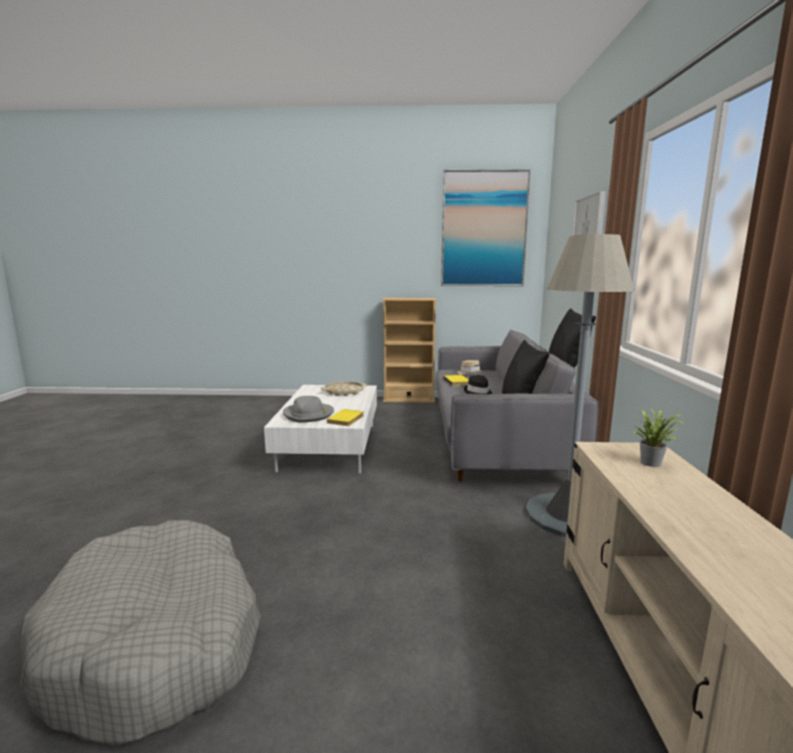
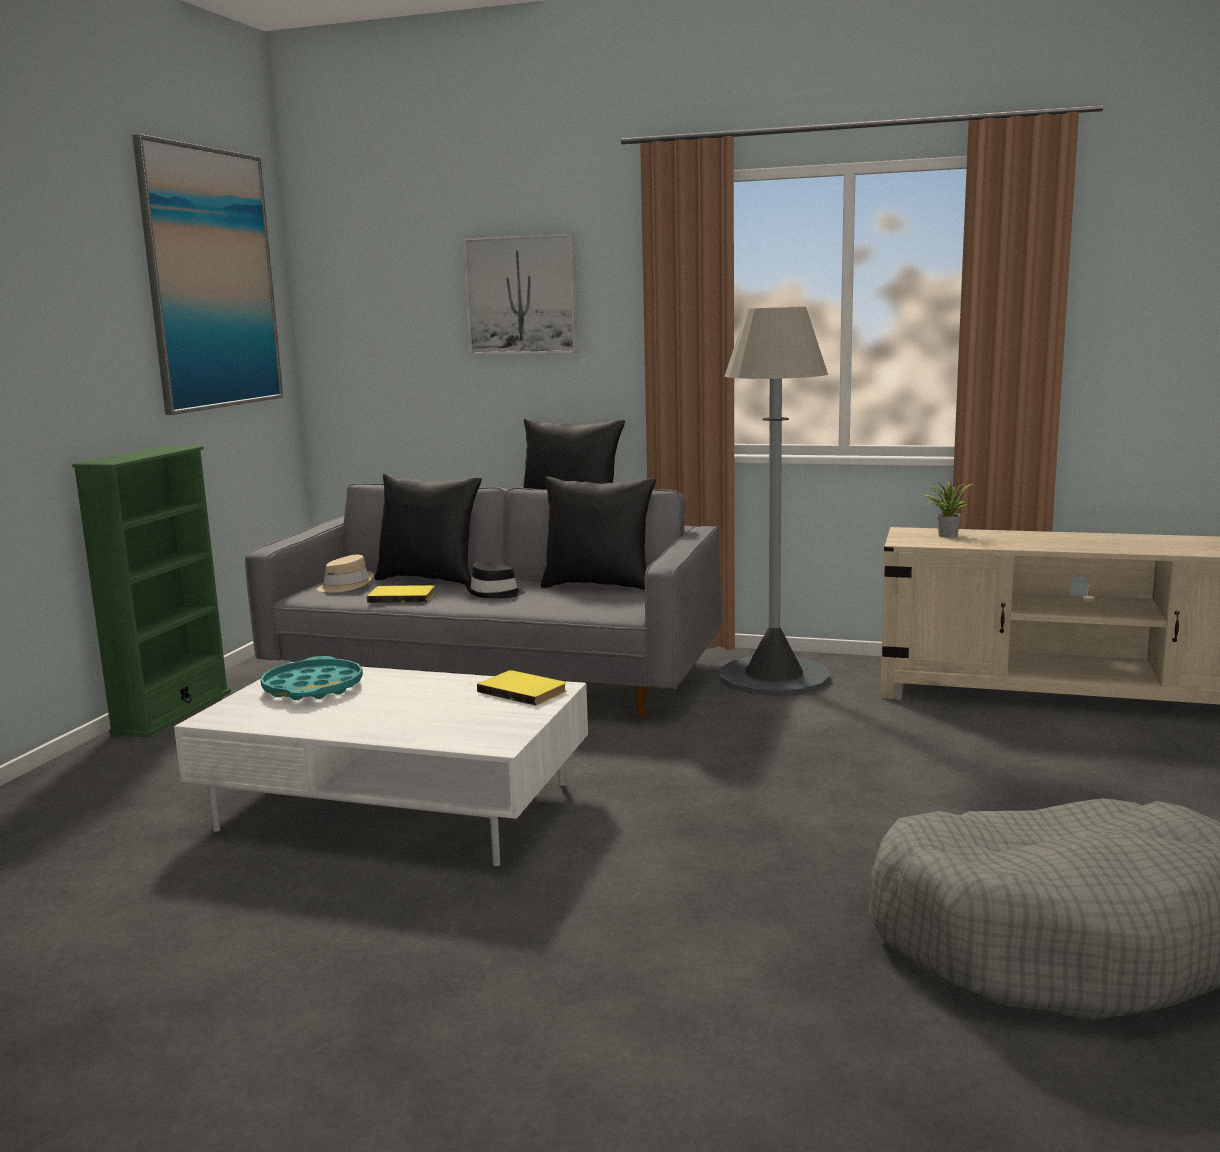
camera: 75 degrees left, 0 degrees up
grey hat [283,396,334,423] -> none
beige tray [321,381,367,396] -> turquoise tray [260,656,363,700]
beige bookcase [382,298,437,403] -> green bookcase [72,446,231,737]
none -> black pillow [374,474,482,585]

